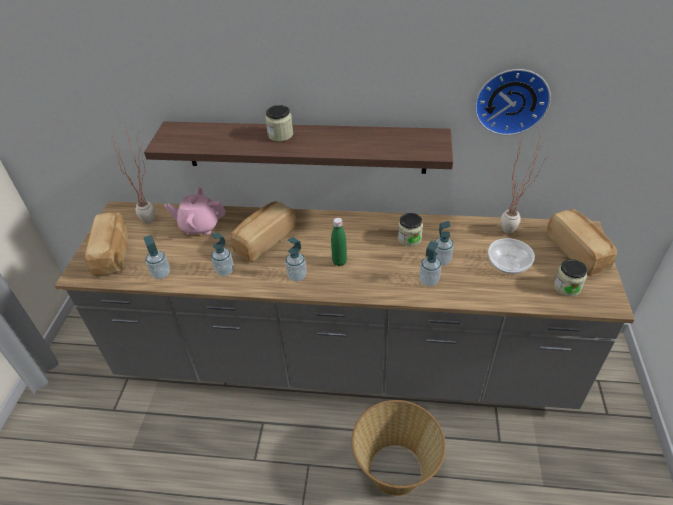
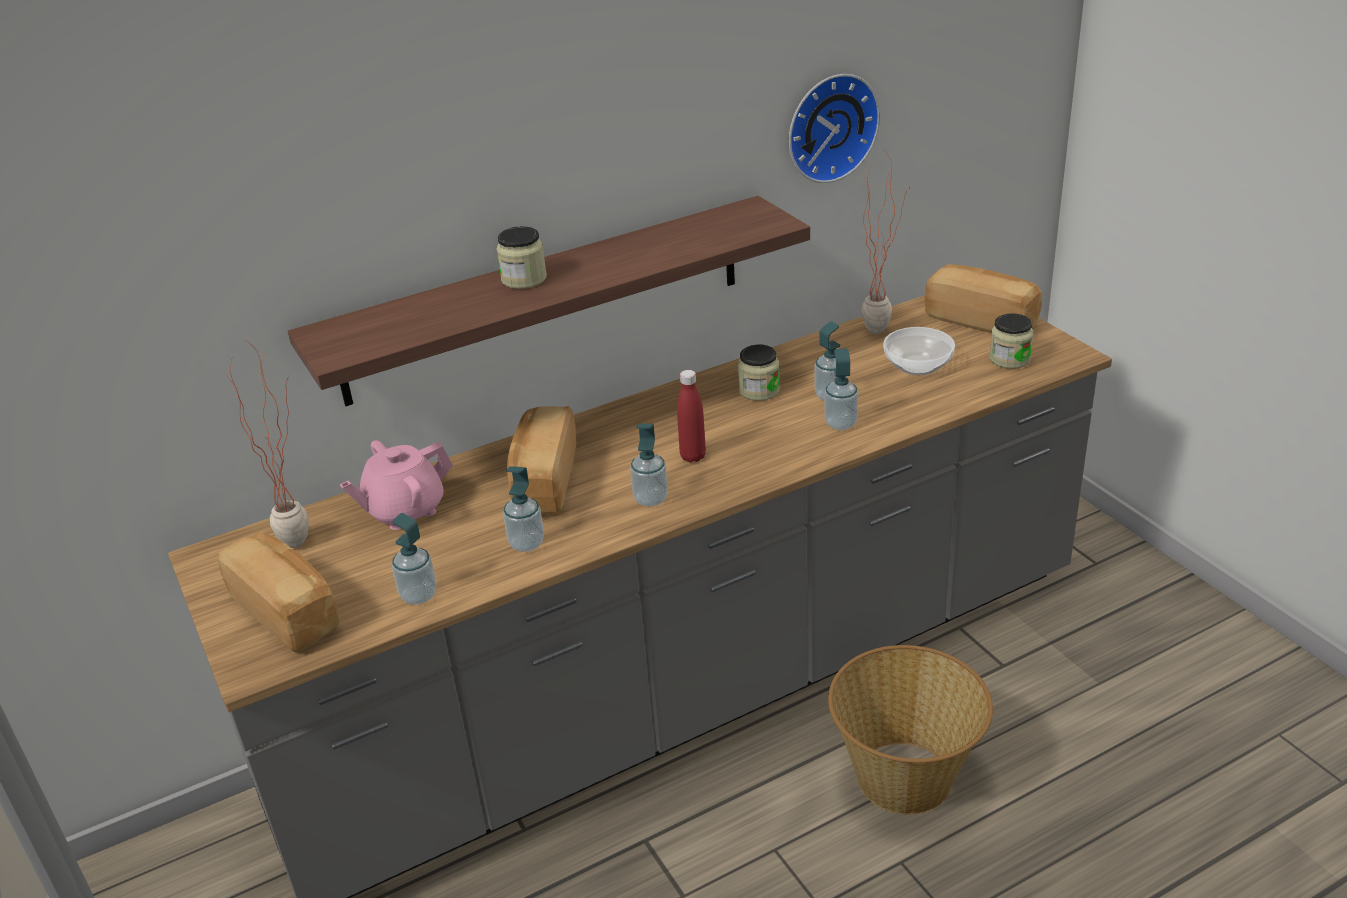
camera: 35 degrees left, 10 degrees down
green bottle [331,218,347,266] -> red bottle [677,370,706,463]

